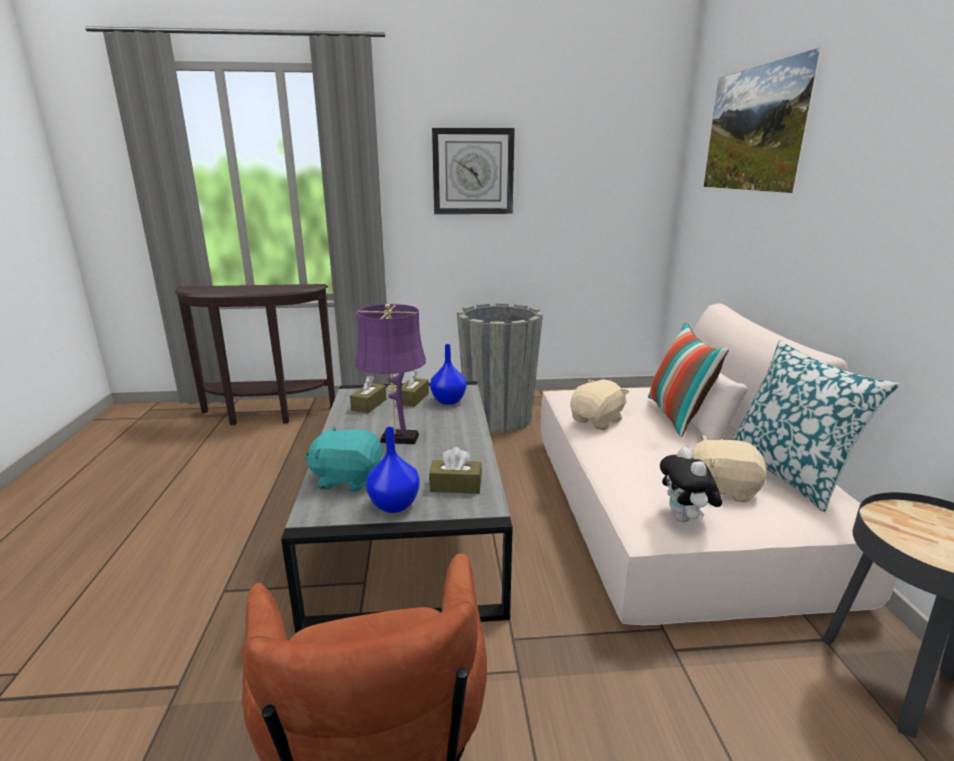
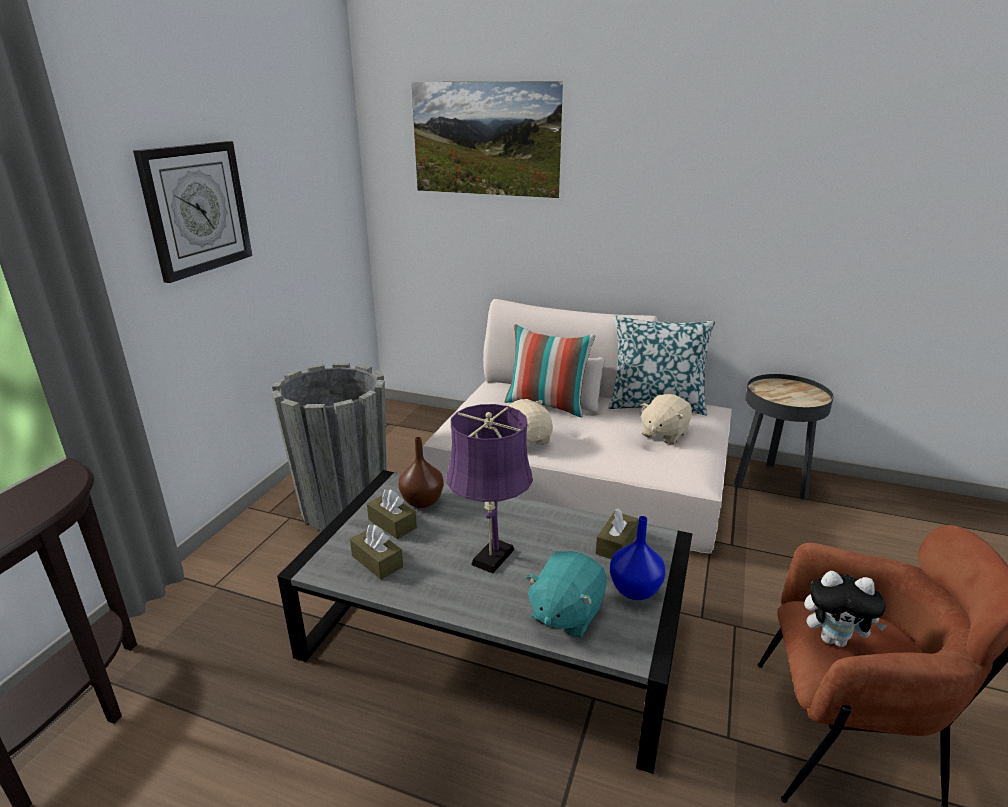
camera: 65 degrees left, 5 degrees up
blue vase [430,344,467,405] -> brown vase [399,437,444,508]
plush toy [660,447,722,522] -> plush toy moved to [804,571,888,647]

